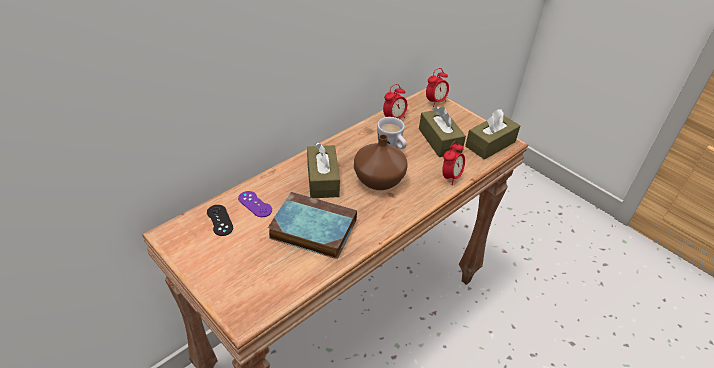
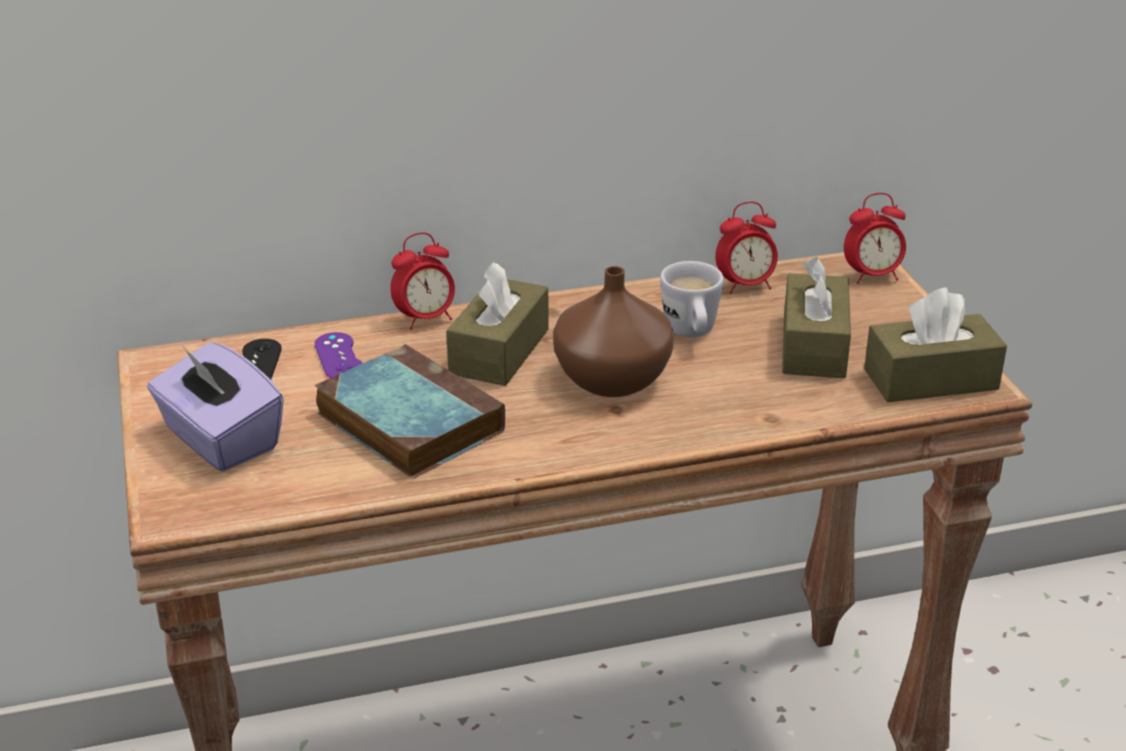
camera: 30 degrees right, 10 degrees down
alarm clock [442,141,465,185] -> alarm clock moved to [390,232,455,330]
none -> purple tissue box [147,342,284,472]

